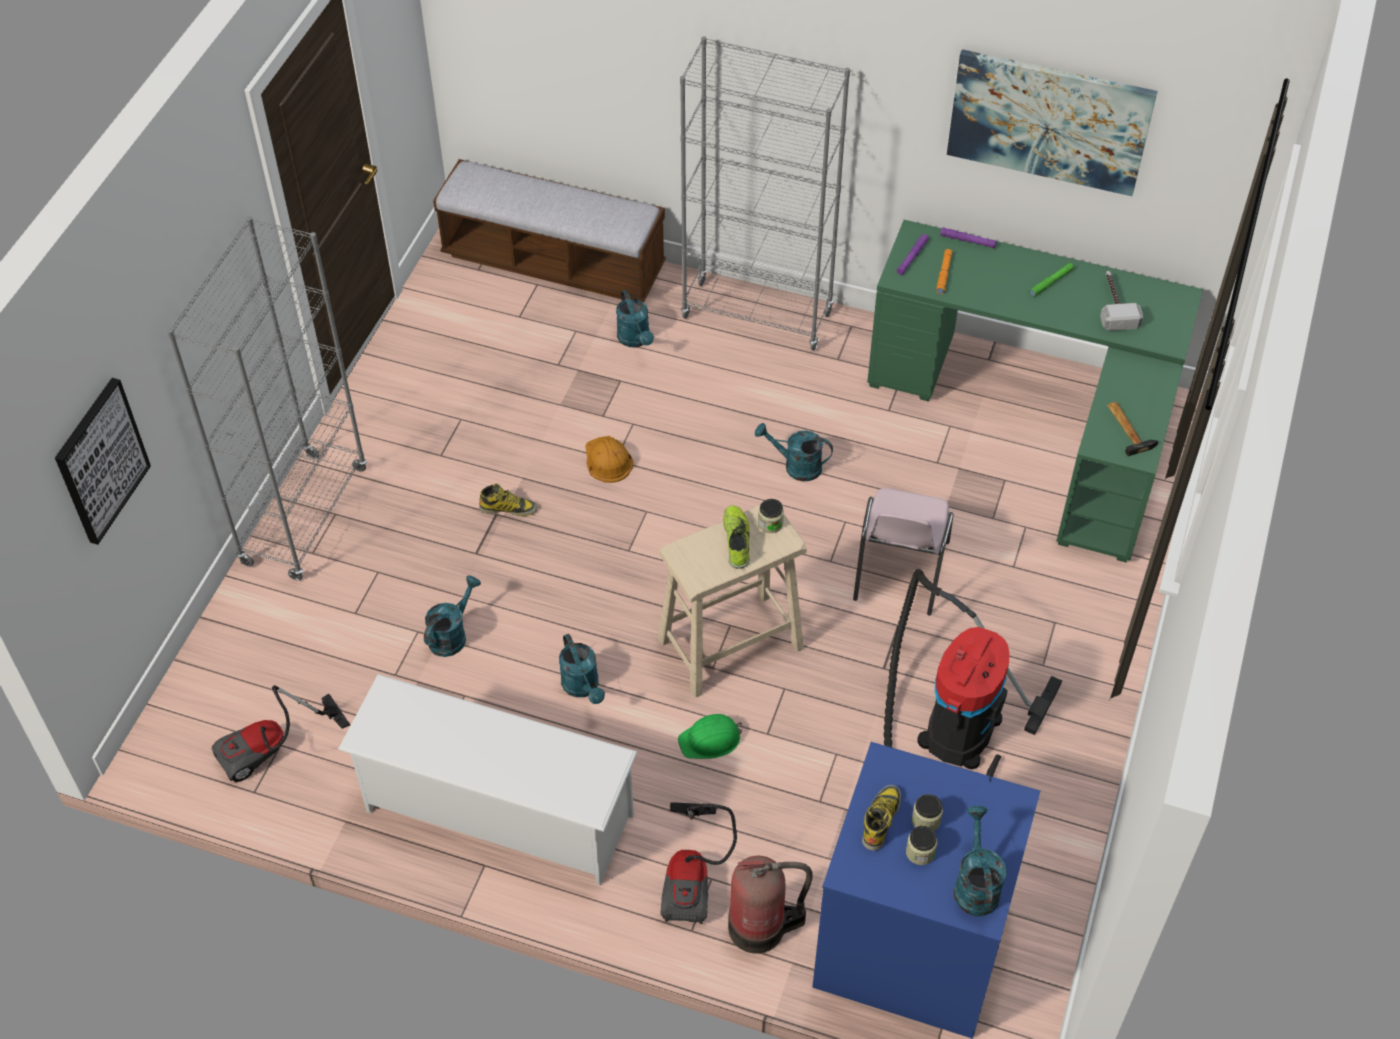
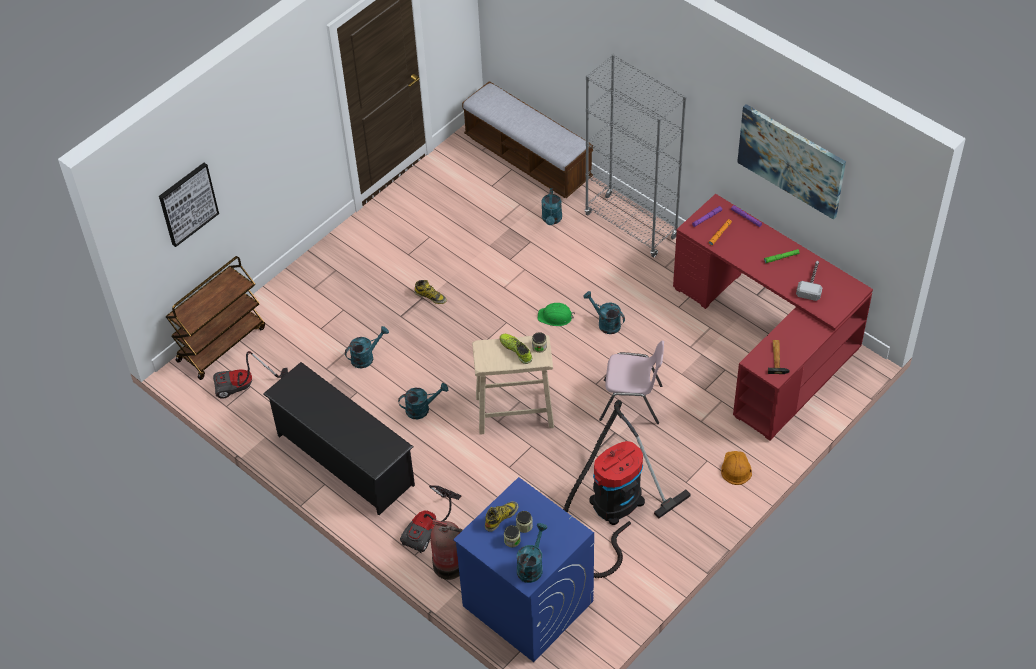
camera: 25 degrees right, 0 degrees up
grey bookcase [167,216,367,581] -> none
white shoe rack [338,674,638,885] -> black shoe rack [263,362,415,515]
turquoise watering can [559,634,605,704] -> turquoise watering can turned 105 degrees counterclockwise [398,383,448,419]
orange hard hat [585,436,634,483] -> orange hard hat moved to [721,451,752,485]
green hard hat [678,714,742,759] -> green hard hat moved to [538,303,574,326]
shoe [723,505,750,569] -> shoe turned 60 degrees counterclockwise [499,334,532,364]
pink chair [853,488,954,616] -> pink chair turned 120 degrees counterclockwise [599,341,664,424]
green desk [867,220,1203,562] -> red desk [673,194,873,441]
none -> brown cart [166,256,265,380]

